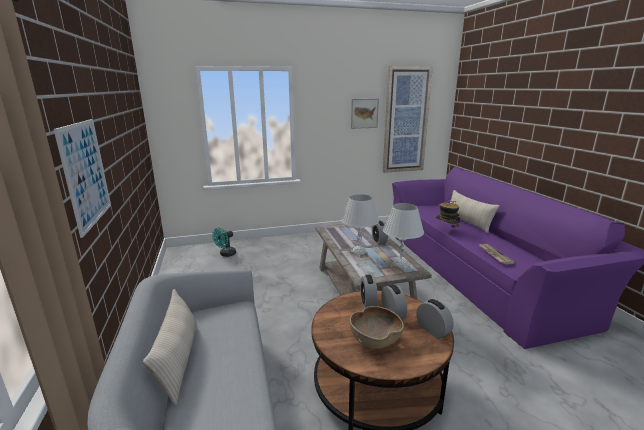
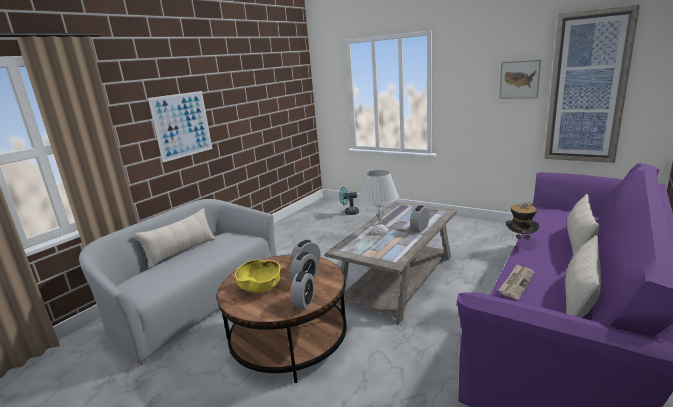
camera: 50 degrees right, 0 degrees up
brown bowl [349,306,404,349] -> yellow bowl [235,260,281,293]
white table lamp [383,203,424,271] -> none
none -> beige pillow [565,235,601,318]

